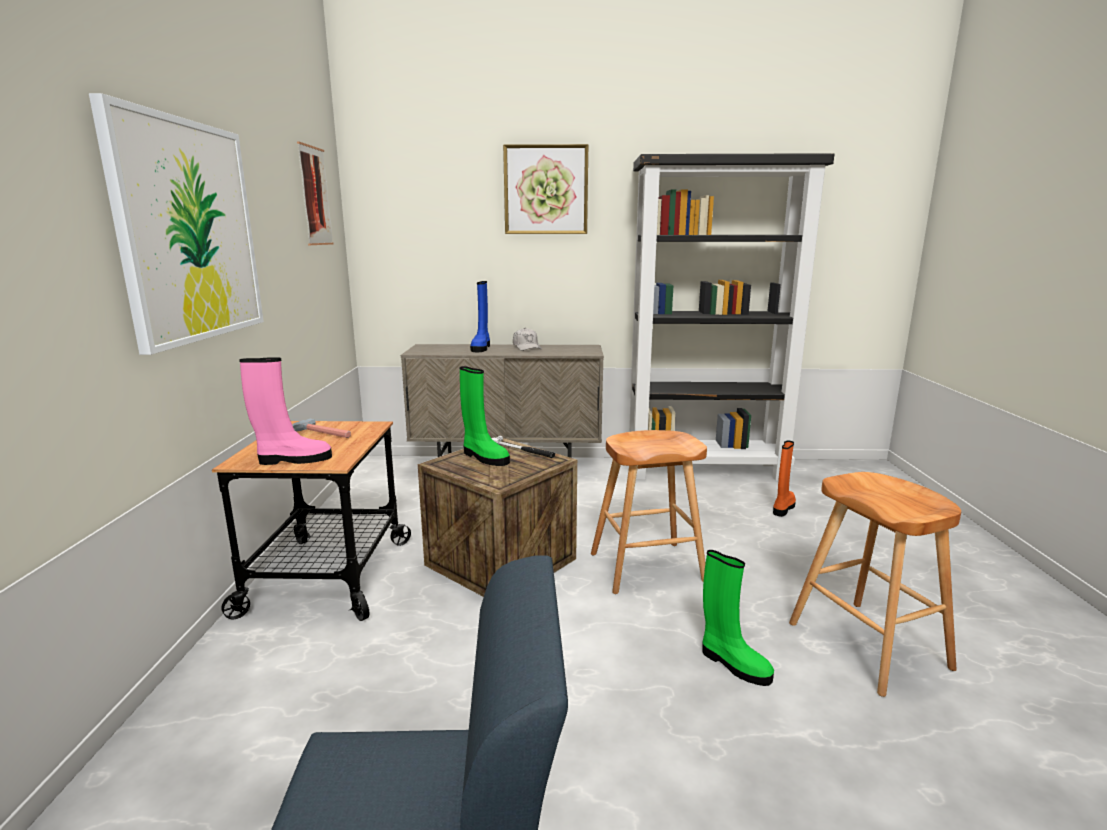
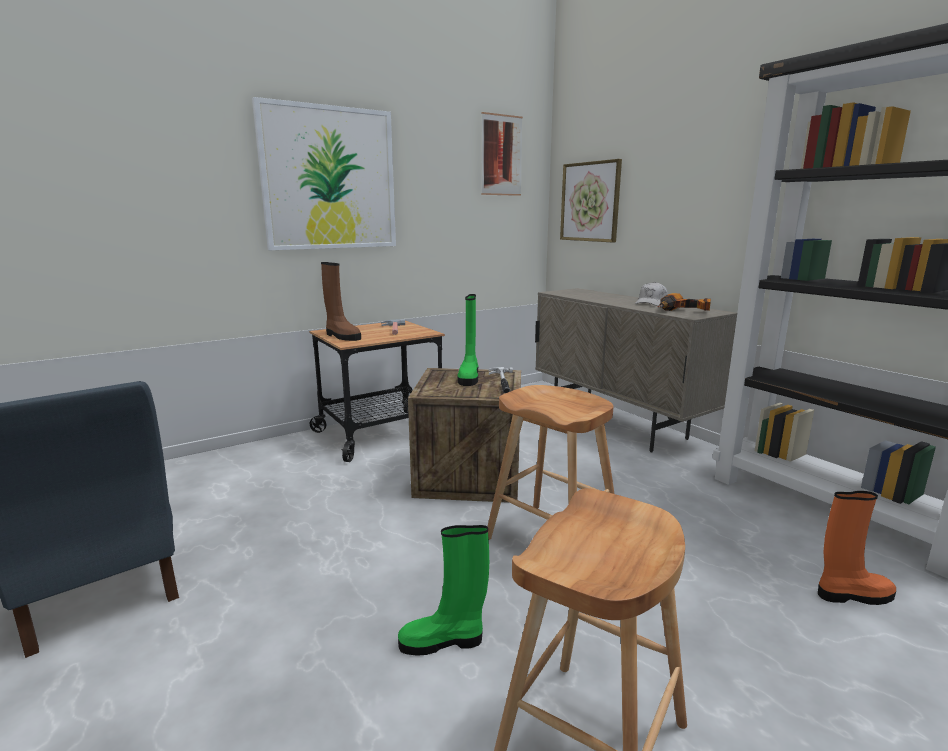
camera: 55 degrees right, 0 degrees up
pink boot [239,357,332,465] -> brown boot [321,262,361,341]
blue boot [470,281,490,352] -> none
picture [503,144,588,234] -> picture moved to [560,159,622,242]
green boot [702,550,774,686] -> green boot turned 75 degrees clockwise [398,525,489,656]
none -> power drill [657,293,711,311]

